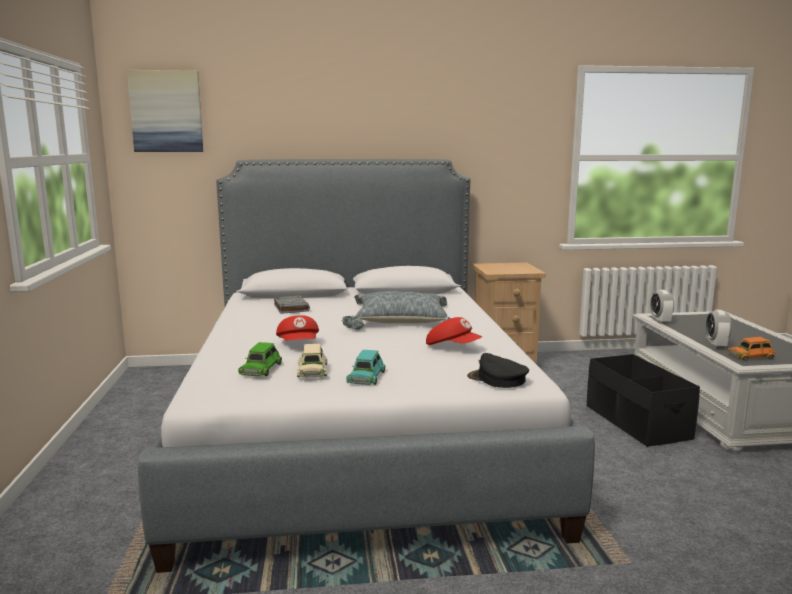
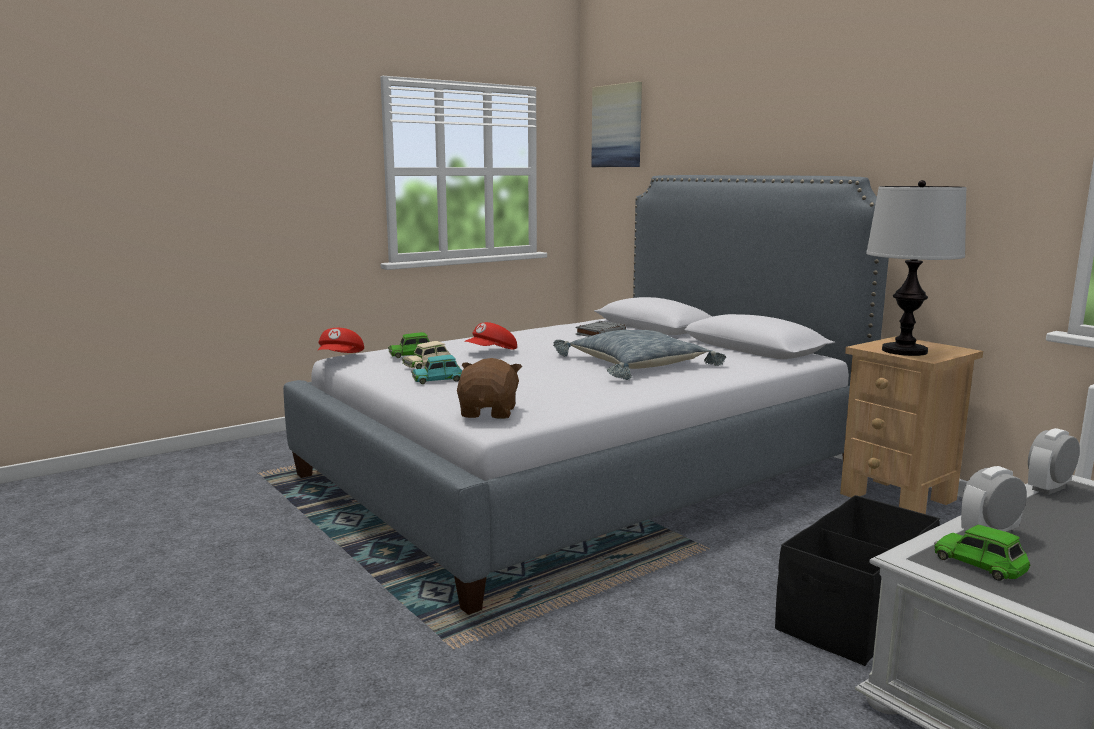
camera: 60 degrees right, 0 degrees up
red cap [426,317,482,345] -> red cap moved to [318,328,364,353]
black cap [467,353,529,388] -> brown plush toy [457,358,522,419]
orange toy car [728,337,775,361] -> green toy car [934,525,1030,581]
none -> table lamp [866,180,966,356]

